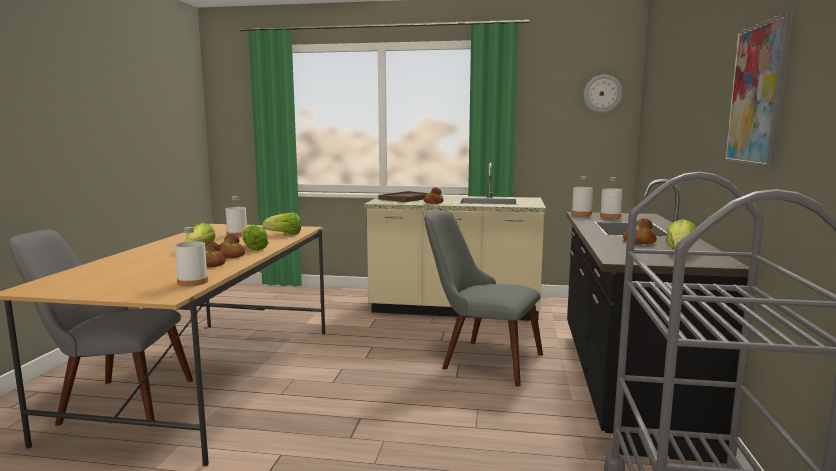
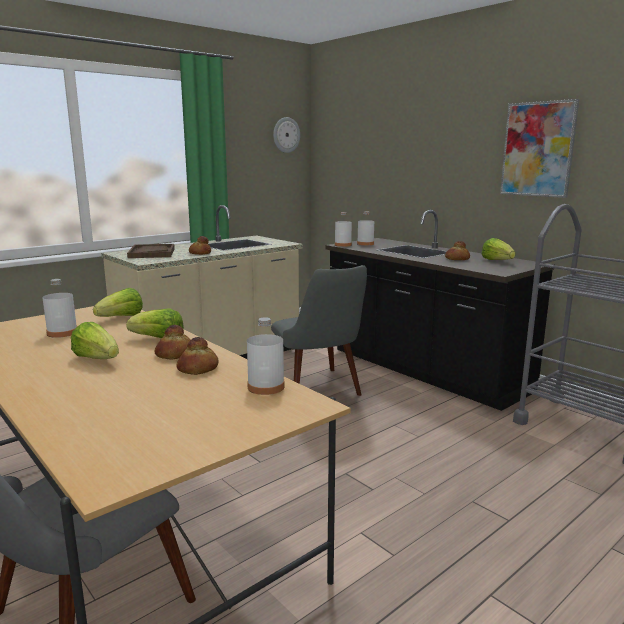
camera: 50 degrees left, 5 degrees up
grey chair [424,210,543,386] -> grey chair turned 90 degrees counterclockwise [271,265,367,396]

